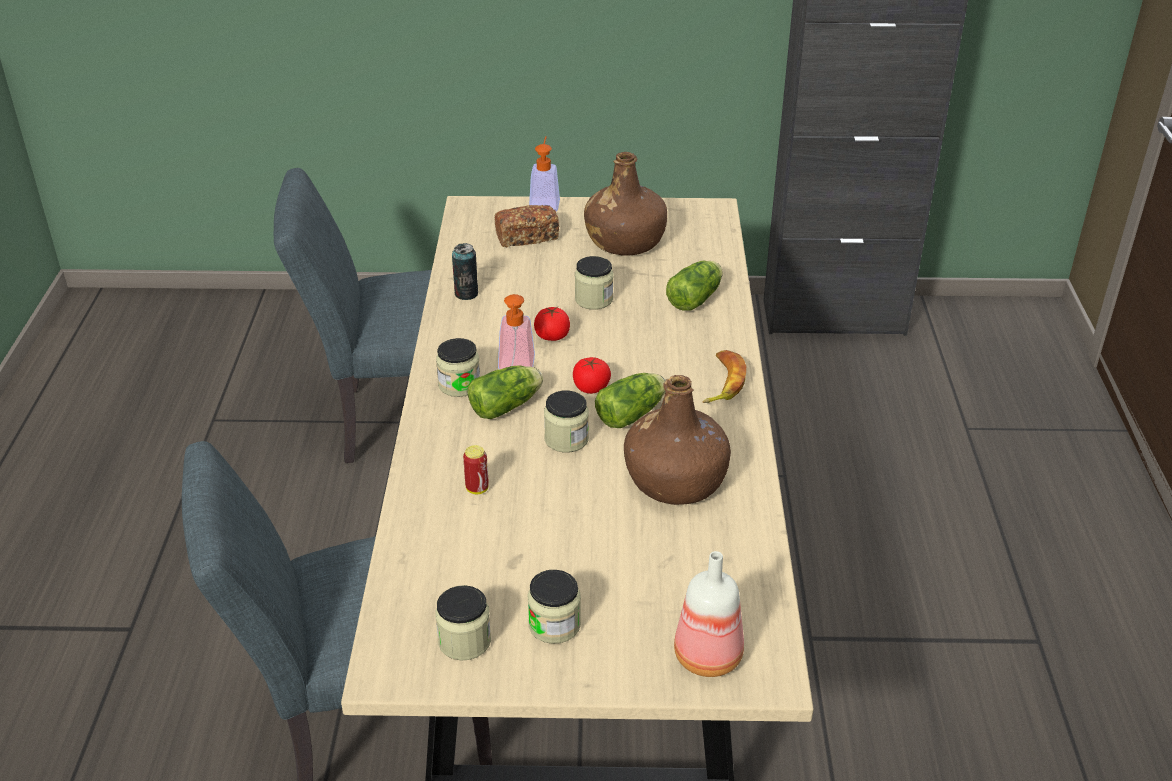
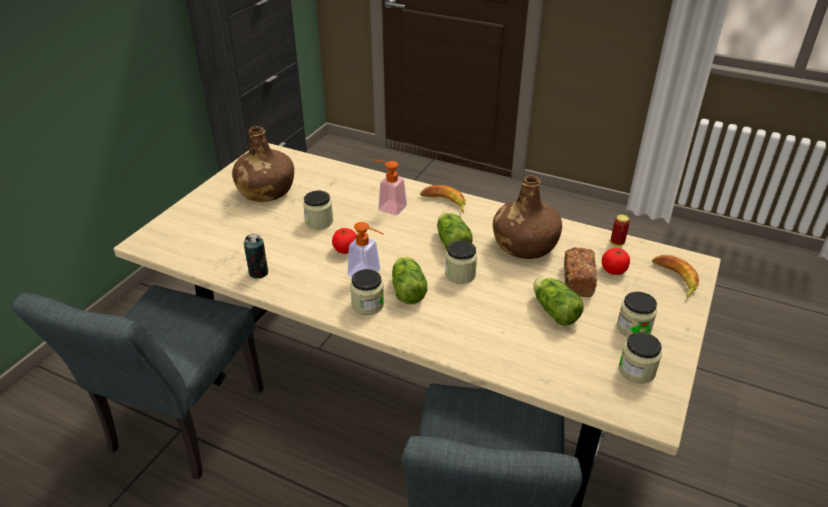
camera: 65 degrees left, 0 degrees up
can [463,445,489,494] -> can moved to [610,214,630,246]
bread [495,205,559,247] -> bread moved to [564,247,597,297]
soap dispenser [529,136,560,212] -> soap dispenser moved to [373,160,407,215]
tomato [573,357,611,394] -> tomato moved to [602,248,630,275]
lettuce [666,260,723,311] -> lettuce moved to [533,277,584,326]
bottle [674,551,744,677] -> banana [652,255,699,298]

